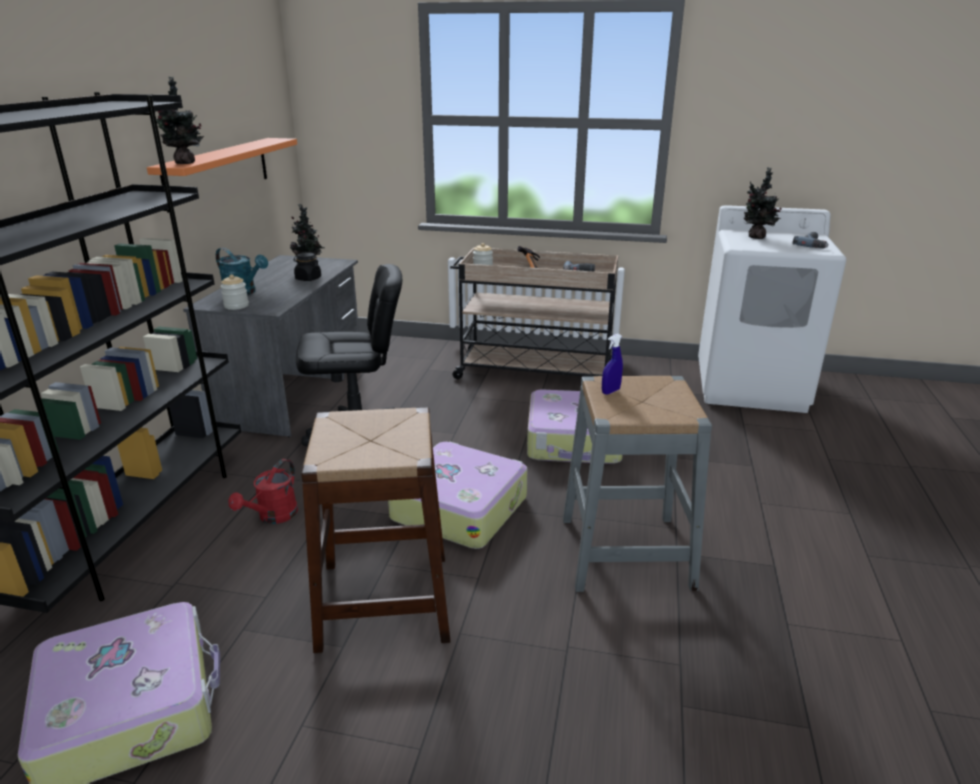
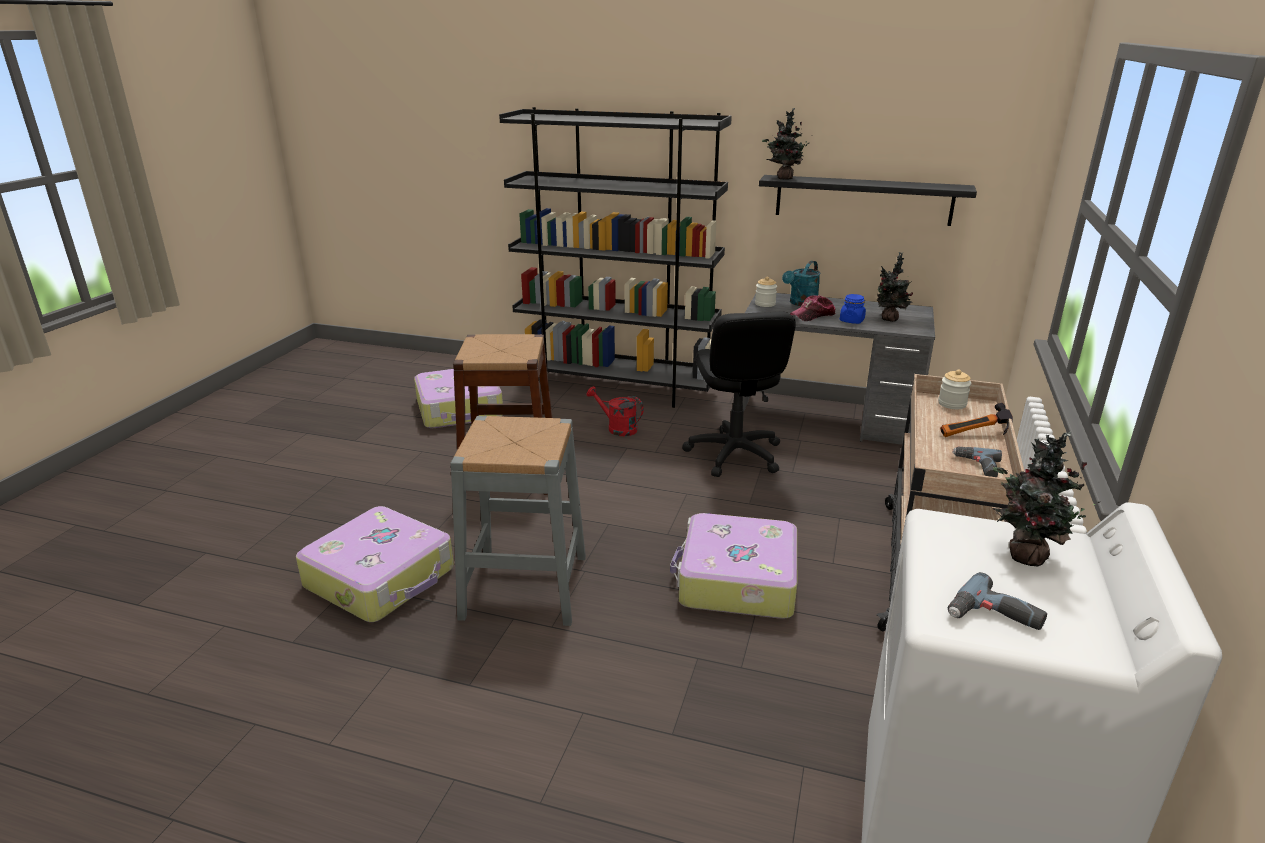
camera: 95 degrees right, 0 degrees up
orange shelf [147,138,297,213] -> black shelf [759,175,977,226]
black jar [294,252,321,281] -> blue jar [840,294,866,324]
suitcase [388,442,528,549] -> suitcase moved to [296,506,454,622]
blue spray bottle [602,334,623,395] -> none
none -> cap [790,295,836,321]

